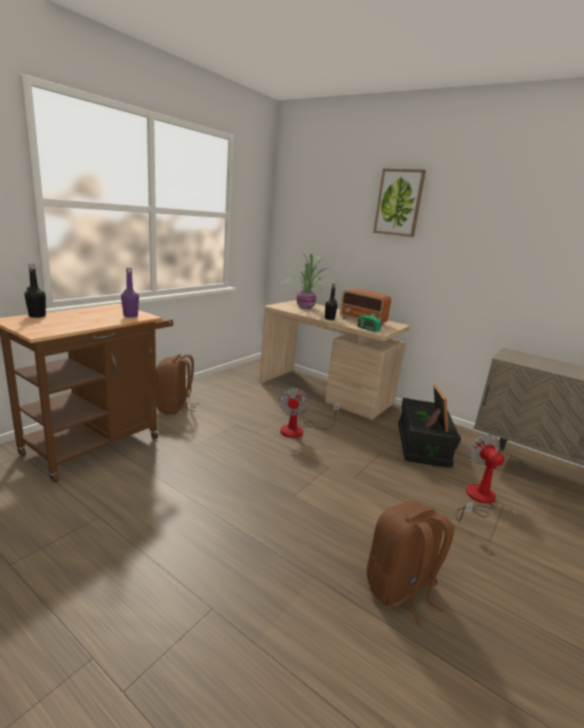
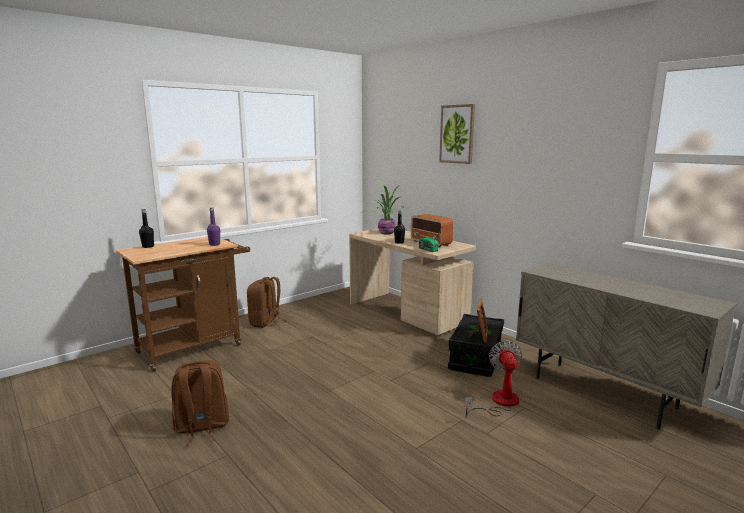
camera: 15 degrees right, 5 degrees down
fan [279,388,340,438] -> none
brown backpack [367,501,454,625] -> brown backpack moved to [171,360,229,446]

